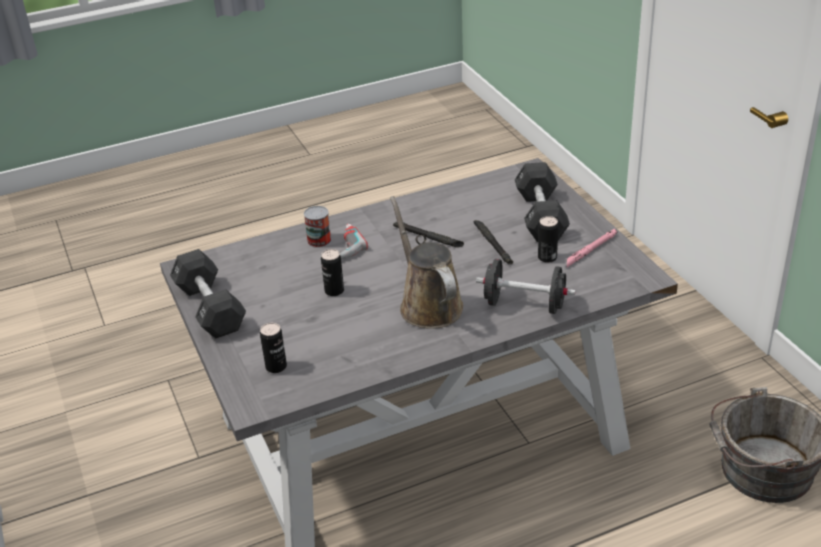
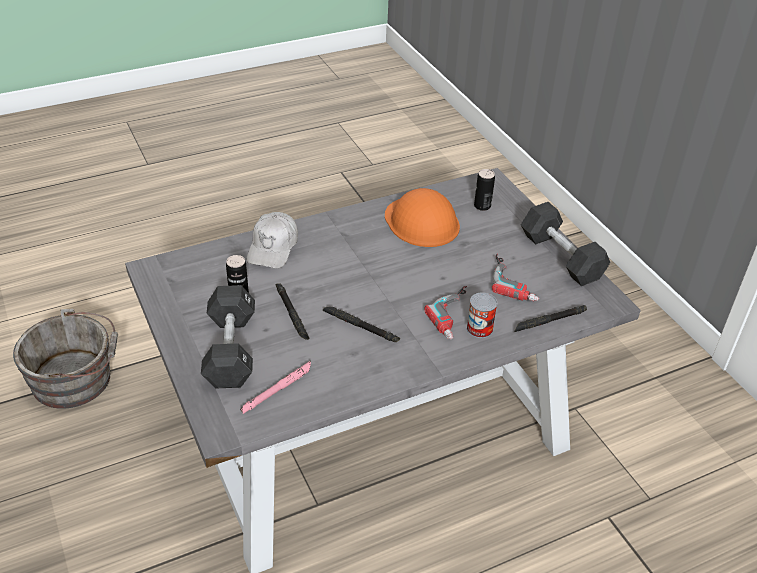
camera: 175 degrees right, 5 degrees up
can [321,249,344,296] -> none
brown watering can [390,196,463,329] -> none
black dumbbell [476,259,575,314] -> white cap [247,212,298,268]
pink flashlight [566,228,617,268] -> pink flashlight moved to [240,361,311,414]
none -> orange hard hat [385,188,460,247]
none -> power drill [492,254,539,301]
none -> black flashlight [515,305,587,332]

